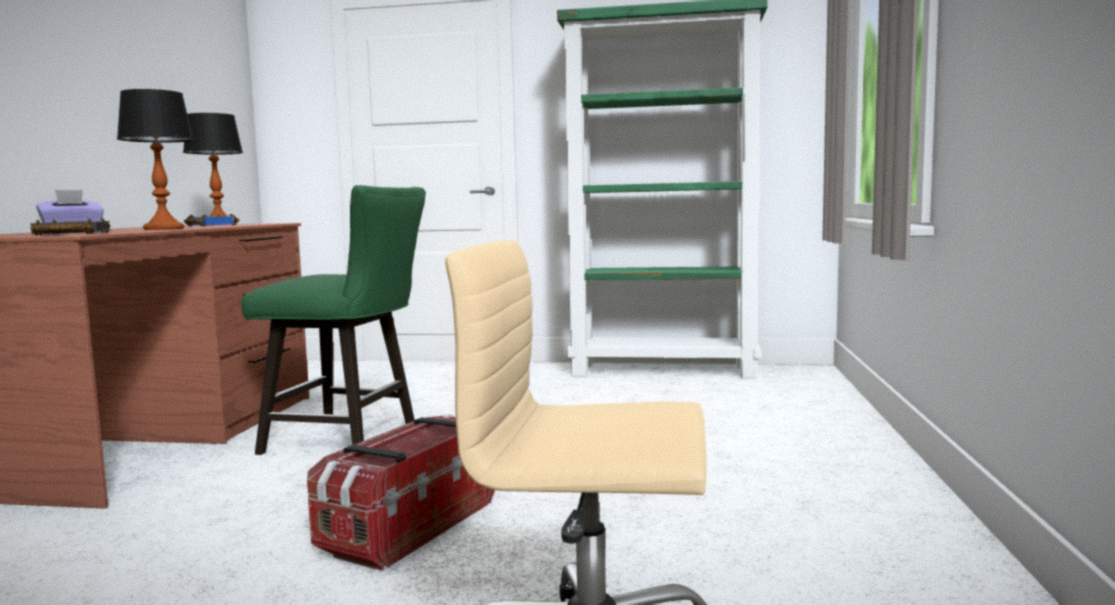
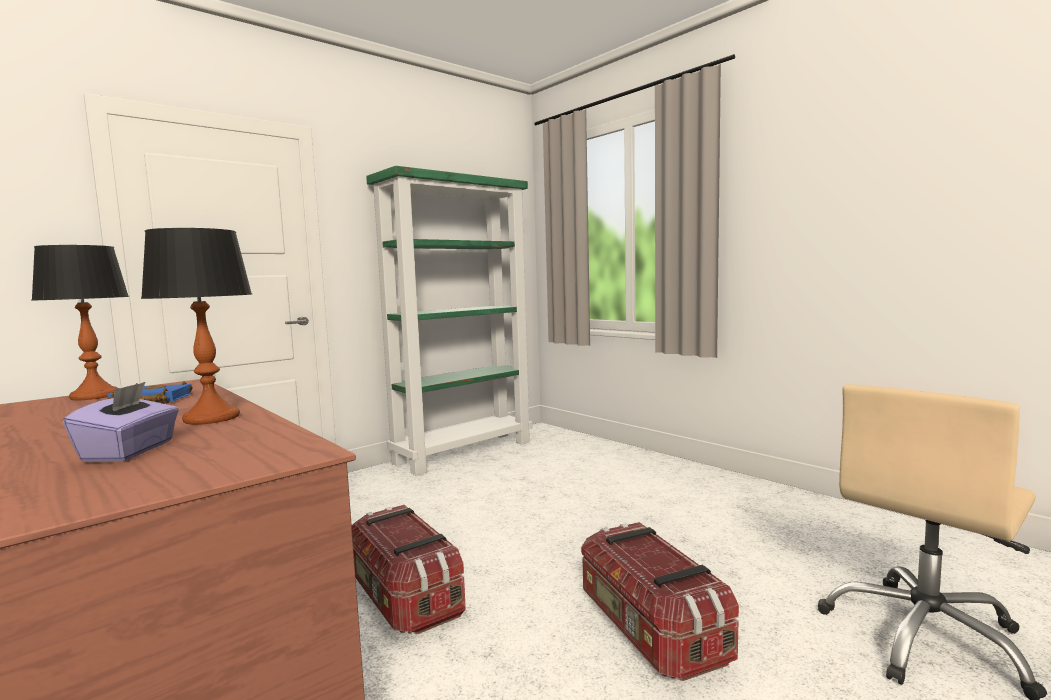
camera: 50 degrees left, 0 degrees up
black book [30,218,111,235] -> none
green chair [241,185,426,455] -> storage box [352,505,466,634]

